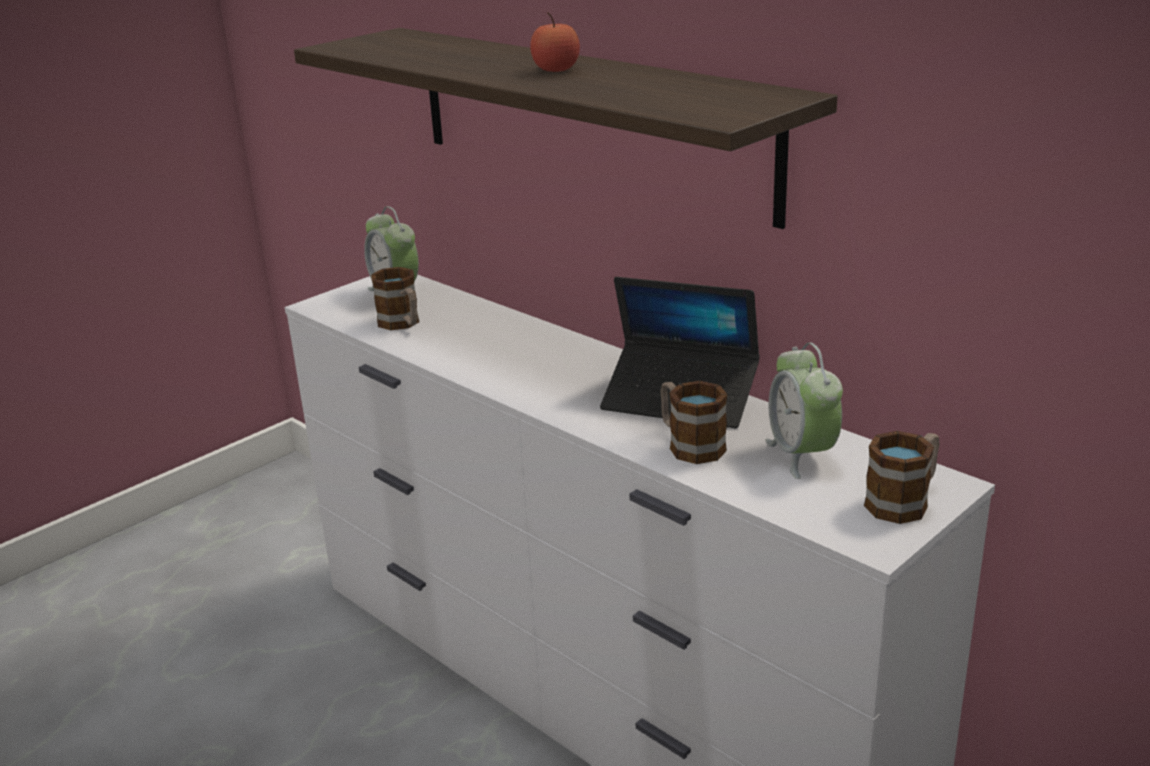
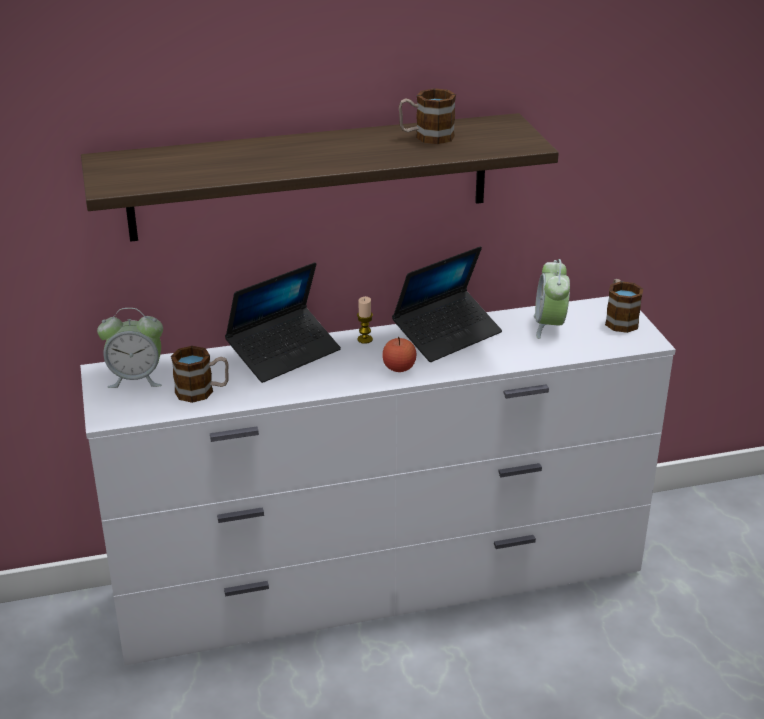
camera: 60 degrees left, 5 degrees up
apple [530,13,580,72] -> apple moved to [382,337,417,372]
mug [660,381,728,464] -> mug moved to [399,88,456,144]
alarm clock [765,343,843,479] -> alarm clock turned 75 degrees clockwise [534,259,570,339]
none -> laptop [225,262,341,383]
none -> candle [357,297,373,344]

